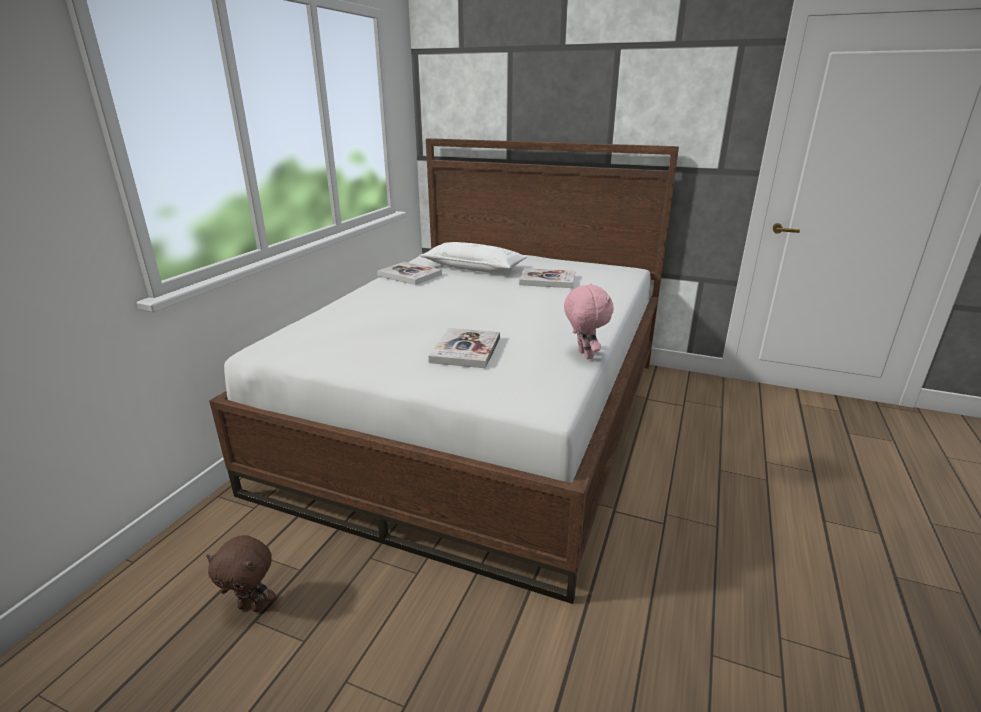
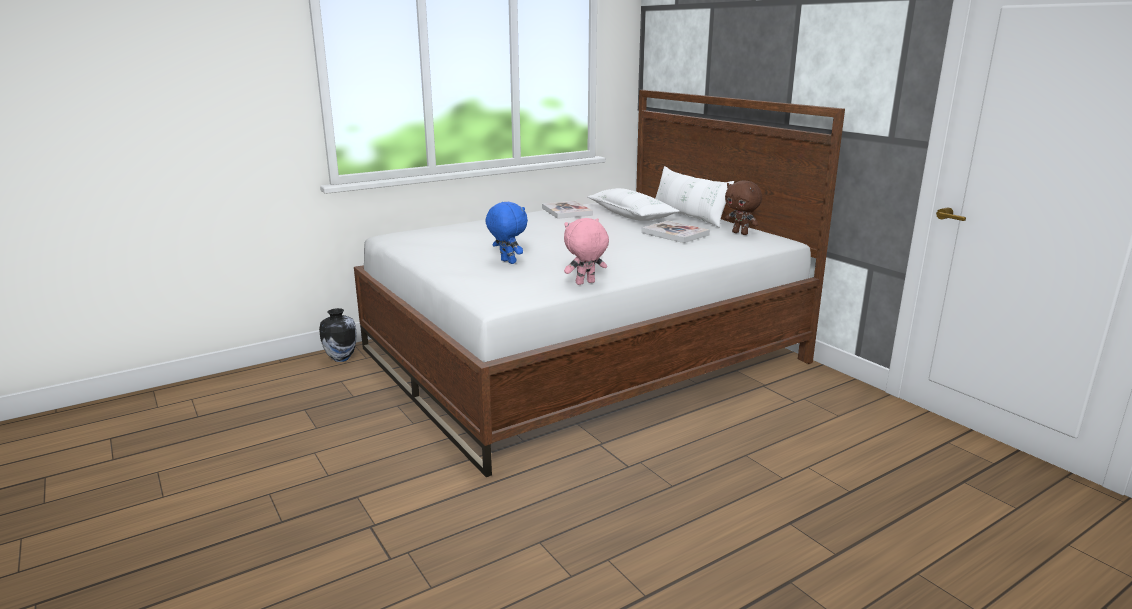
camera: 35 degrees right, 5 degrees down
brown plush toy [206,535,276,612] -> brown plush toy moved to [725,180,762,235]
book [429,328,500,368] -> blue plush toy [485,202,528,264]
pink plush toy [564,283,614,359] -> pink plush toy turned 135 degrees counterclockwise [564,218,609,285]
none -> vase [319,308,357,362]
none -> white pillow [655,166,734,227]

